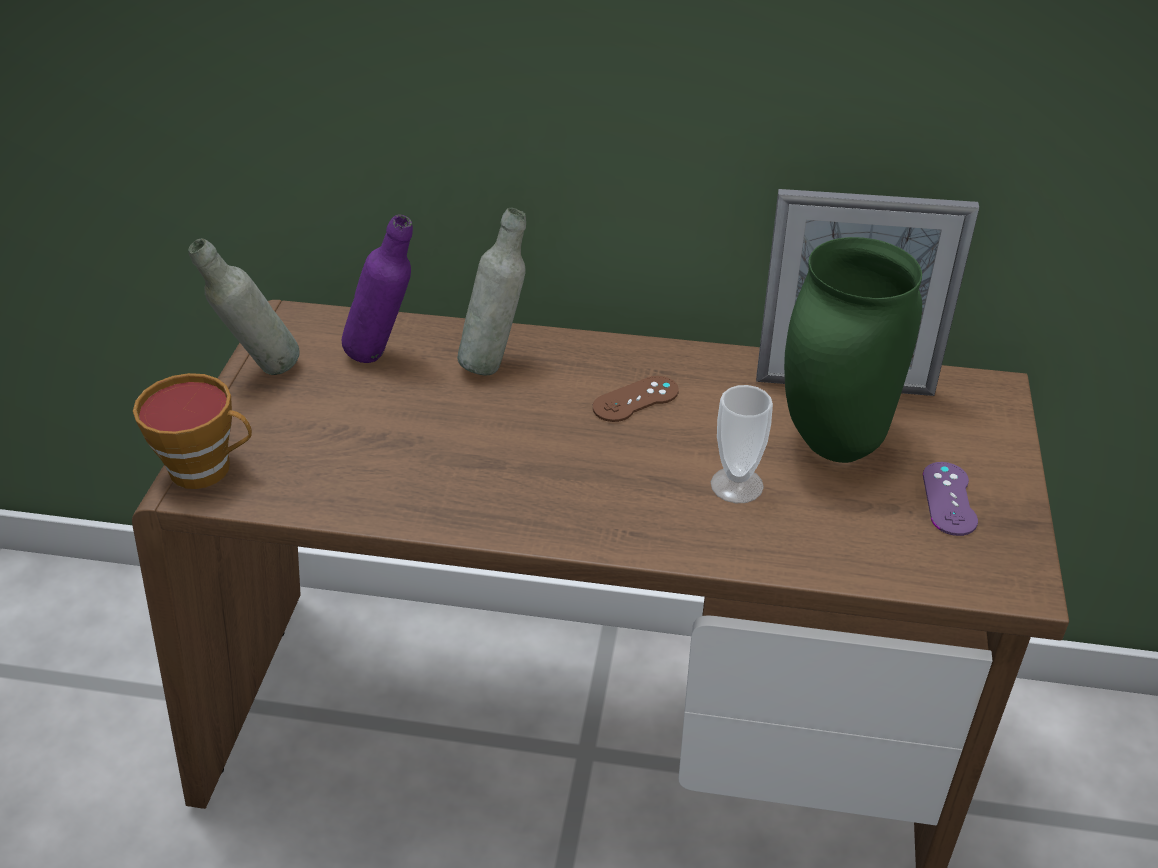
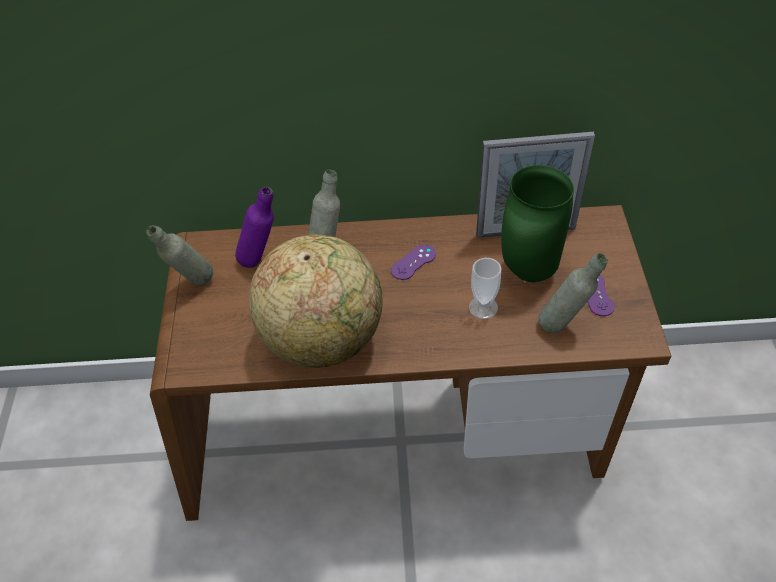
camera: 10 degrees left, 10 degrees up
cup [133,373,252,489] -> none
brown game controller [593,376,679,422] -> purple game controller [391,245,436,280]
none -> globe [249,235,383,368]
none -> grey bottle [538,253,608,334]

